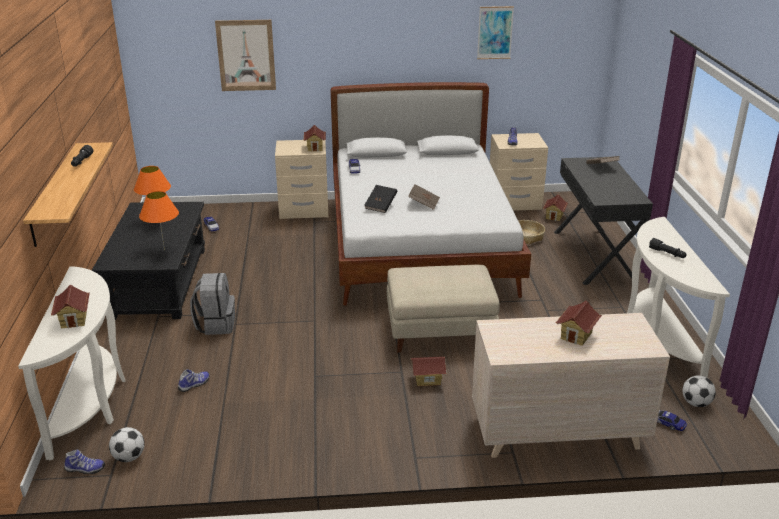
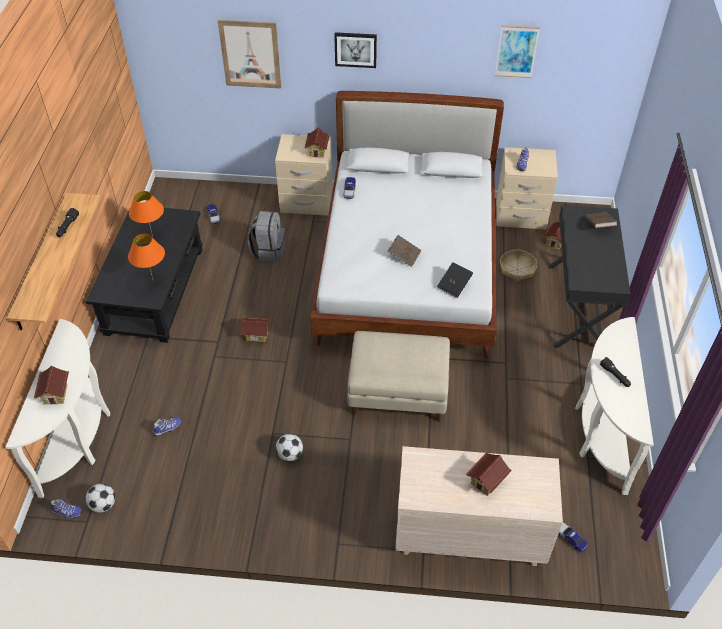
camera: 10 degrees right, 20 degrees up
grey backpack [190,273,235,335] -> grey backpack moved to [248,211,285,262]
black book [364,185,397,213] -> black book moved to [438,262,473,298]
toy house [411,356,447,386] -> toy house moved to [240,317,271,342]
football [682,376,716,407] -> football moved to [276,434,303,461]
none -> picture [334,32,377,68]

